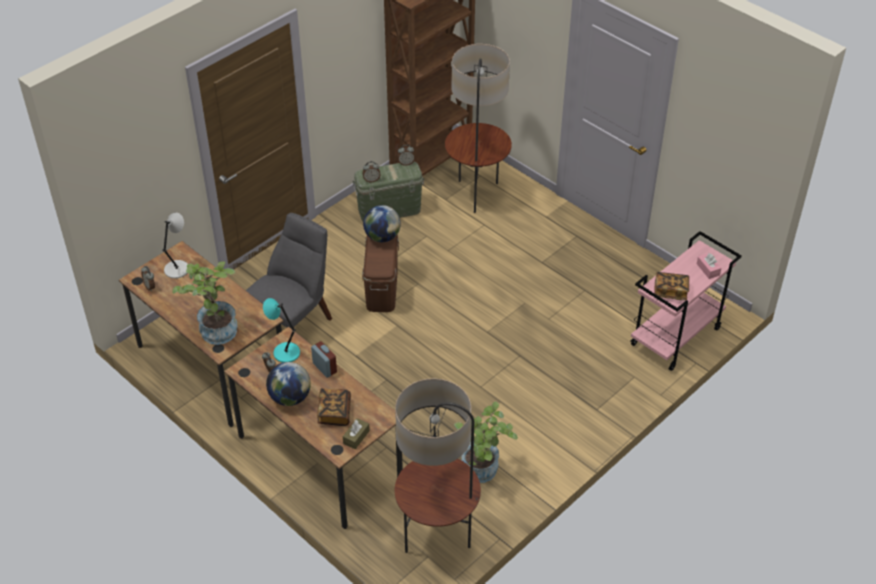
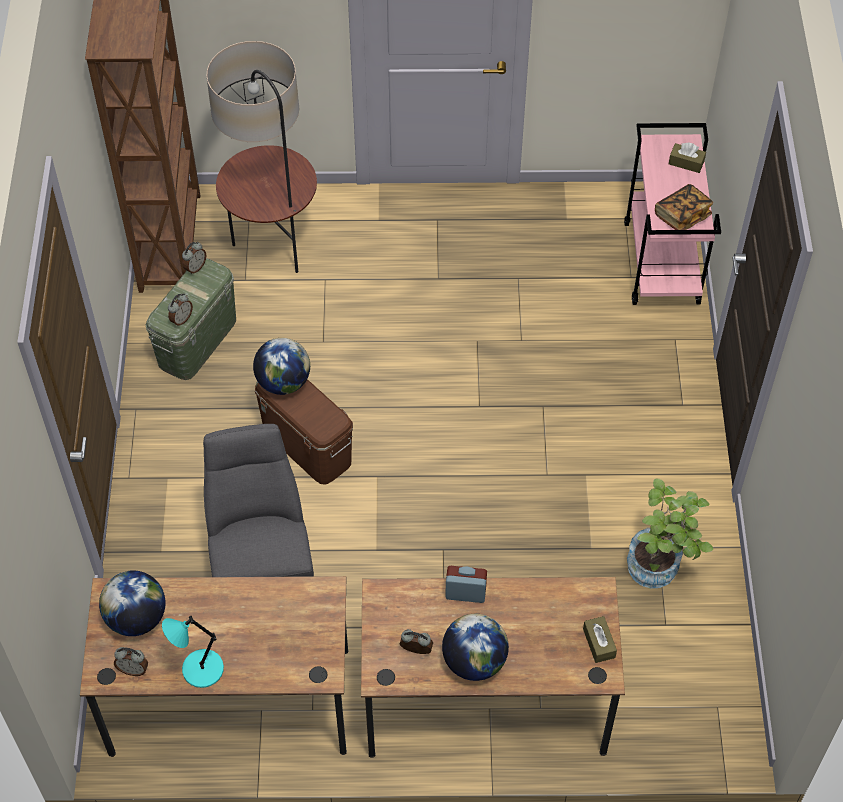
camera: 45 degrees left, 10 degrees up
grey table lamp [162,212,188,279] -> globe [99,570,166,636]
potted plant [173,261,238,345] -> none
turquoise table lamp [263,298,300,363] -> turquoise table lamp moved to [162,616,224,688]
book [317,388,351,426] -> none
floor lamp [395,379,481,553] -> none
pink tissue box [697,253,721,279] -> brown tissue box [669,143,706,173]

